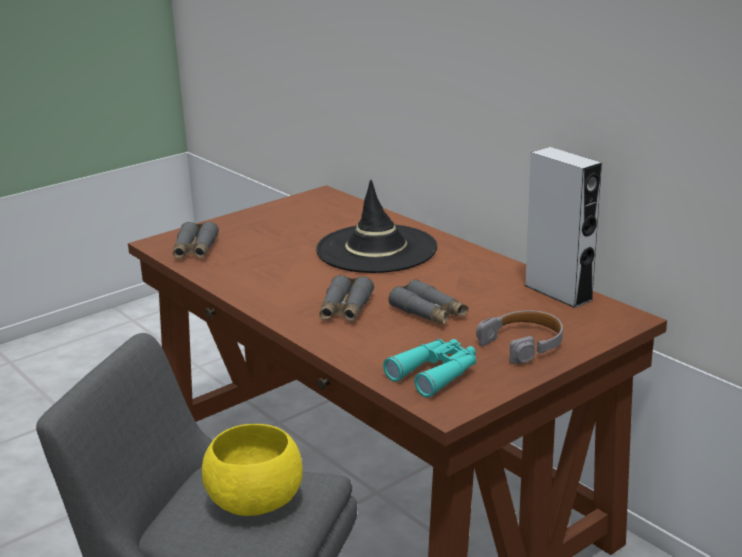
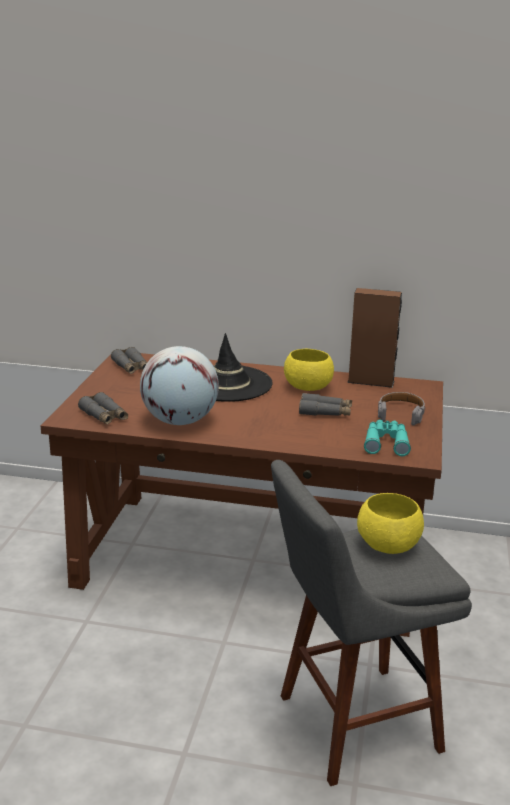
camera: 40 degrees left, 0 degrees up
grey binoculars [319,275,374,322] -> grey binoculars moved to [111,347,147,374]
grey speaker [524,147,602,308] -> brown speaker [347,288,402,388]
none -> globe [140,346,219,425]
none -> yellow bowl [284,349,334,391]

